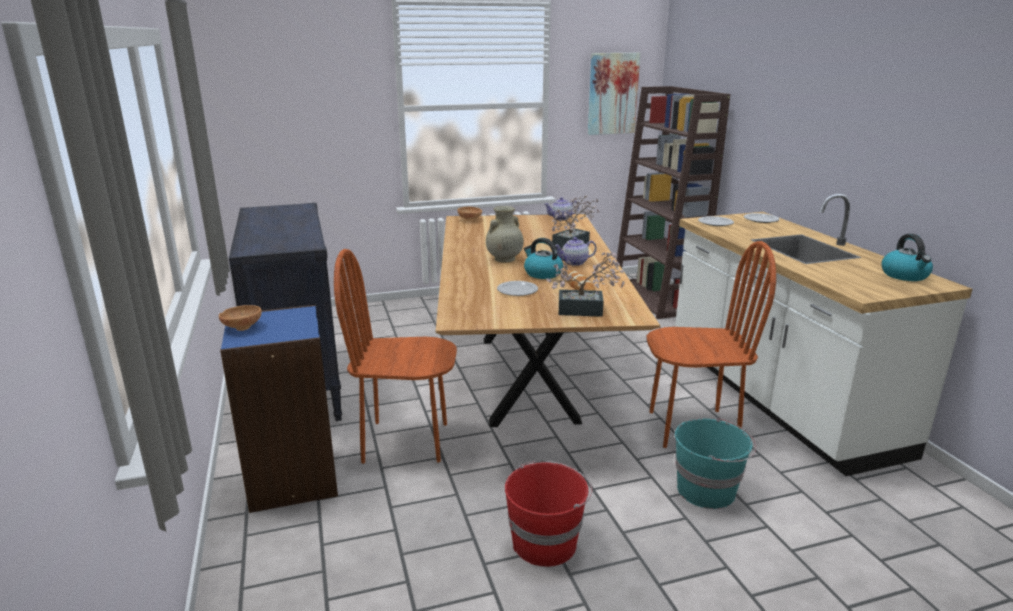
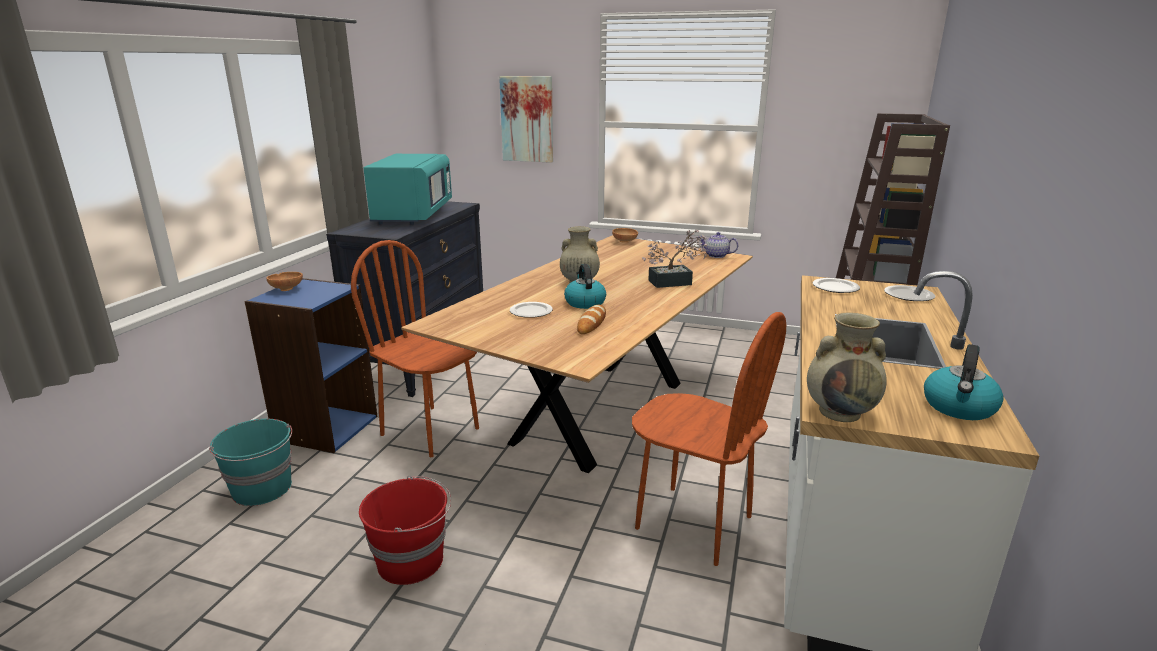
camera: 35 degrees right, 0 degrees up
potted plant [546,252,625,317] -> none
teapot [555,237,597,266] -> none
picture [588,53,640,135] -> picture moved to [499,76,553,163]
turquoise bucket [675,417,756,509] -> turquoise bucket moved to [209,419,292,506]
none -> turquoise microwave [363,154,452,225]
none -> beige vase [807,312,887,422]

